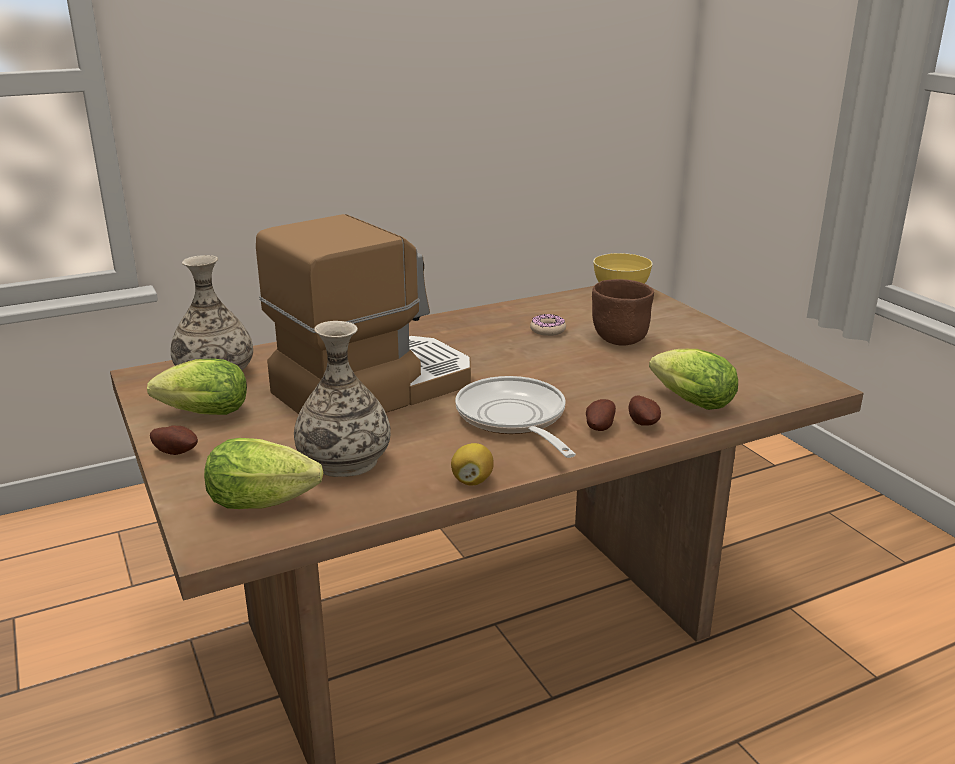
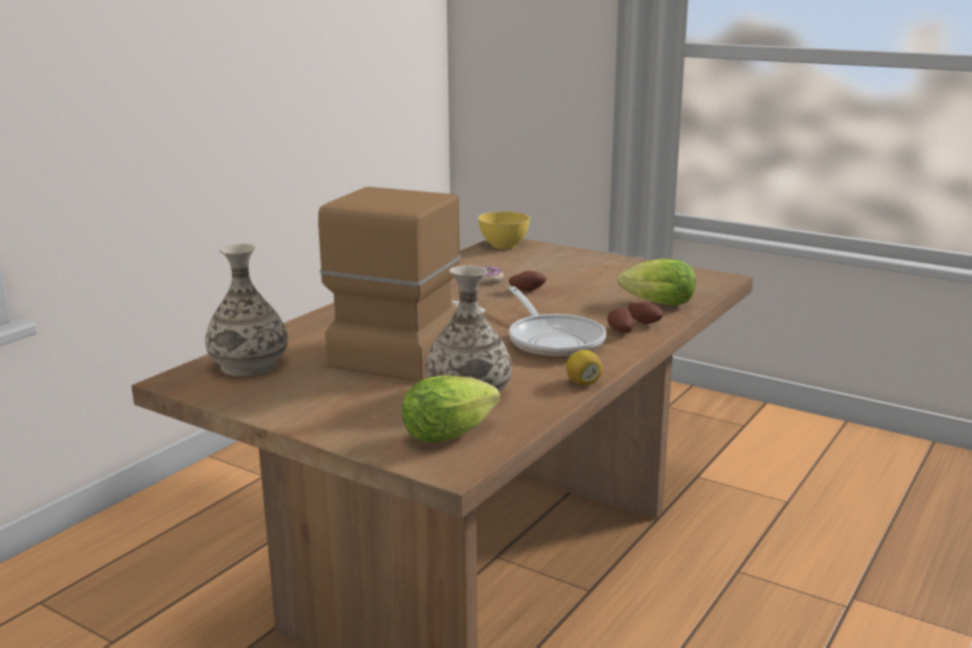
camera: 30 degrees left, 5 degrees down
lettuce [147,359,247,415] -> none
potato [150,426,198,455] -> potato moved to [509,271,547,291]
frying pan [455,376,576,458] -> frying pan turned 150 degrees counterclockwise [508,286,606,358]
brown bowl [592,279,654,346] -> none

